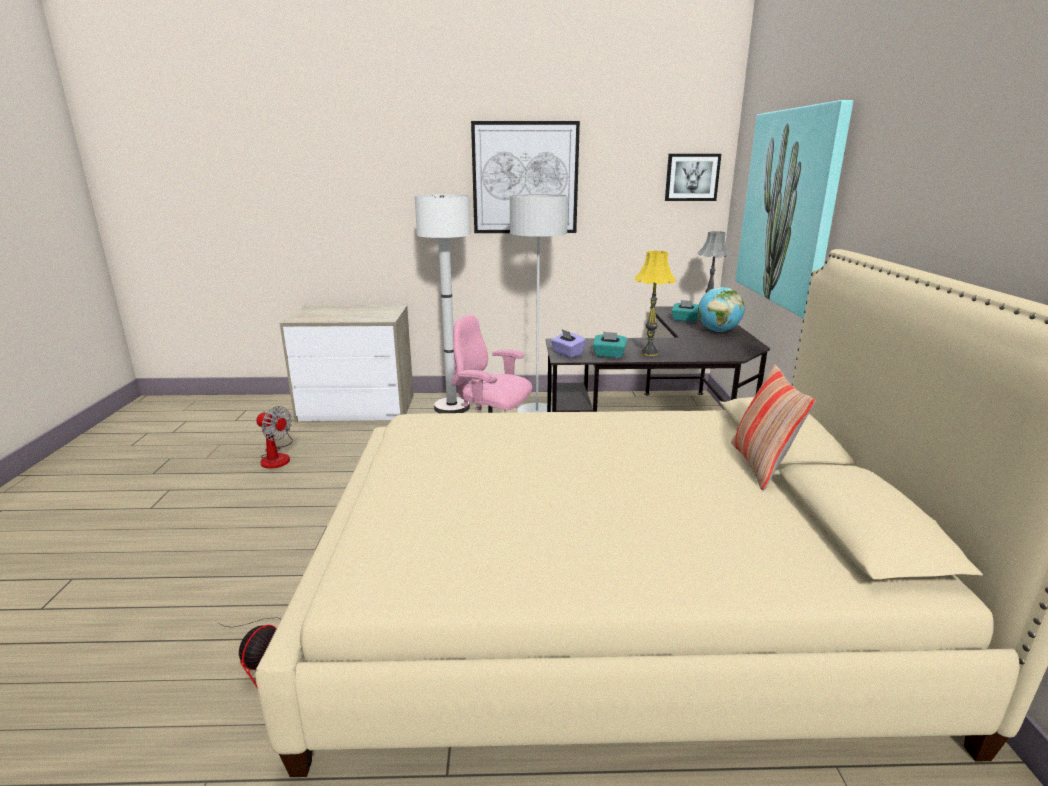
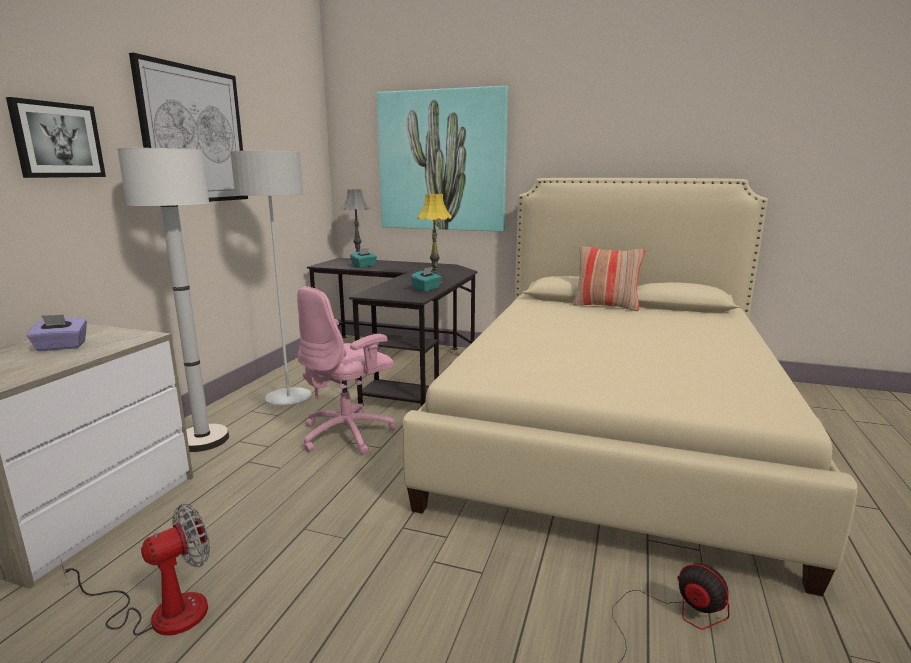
camera: 70 degrees left, 5 degrees down
purple tissue box [551,329,586,358] -> purple tissue box moved to [27,314,87,351]
picture [665,154,721,201] -> picture moved to [6,97,106,178]
globe [698,287,745,332] -> none

